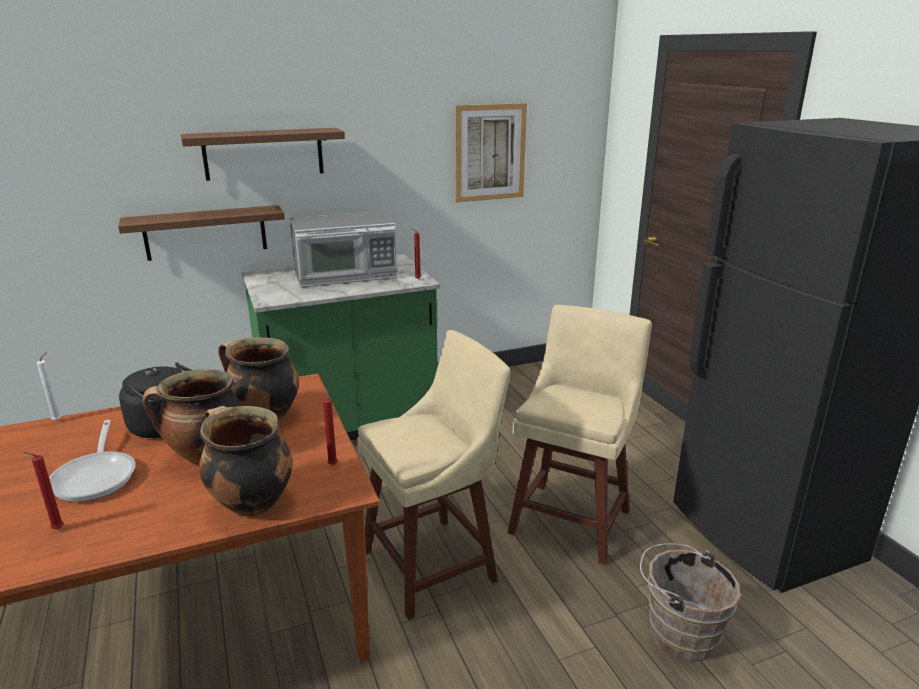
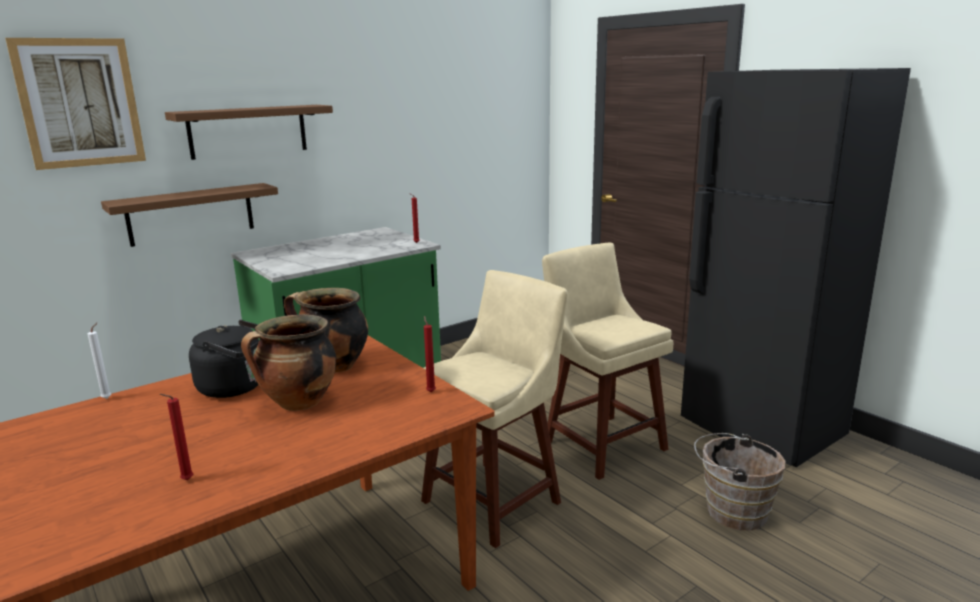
camera: 15 degrees left, 5 degrees down
frying pan [49,420,136,502] -> none
cooking pot [199,406,293,517] -> none
microwave [290,211,397,287] -> none
picture [455,103,527,203] -> picture moved to [5,38,146,170]
beige chair [507,305,652,565] -> beige chair turned 45 degrees counterclockwise [542,242,673,480]

